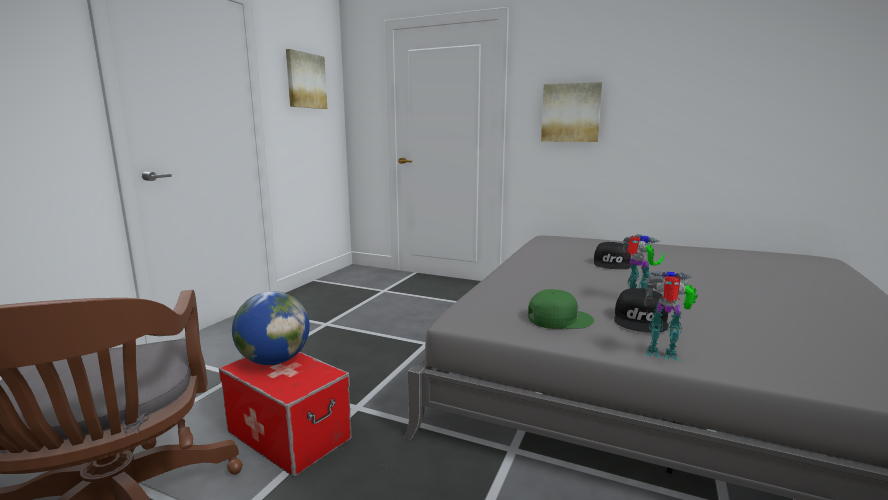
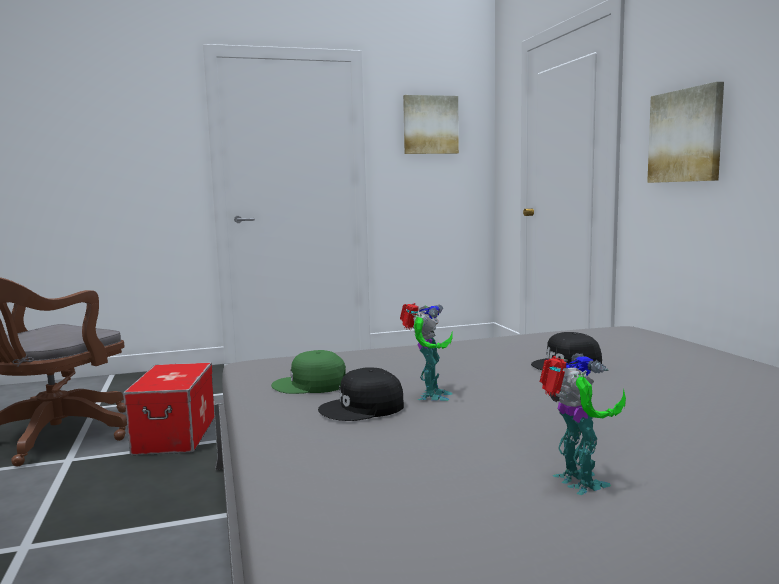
camera: 50 degrees right, 5 degrees down
globe [232,291,310,365] -> none
green cap [528,289,594,329] -> green cap turned 135 degrees clockwise [271,350,346,394]
toy robot [644,270,698,361] -> toy robot moved to [539,353,626,495]

